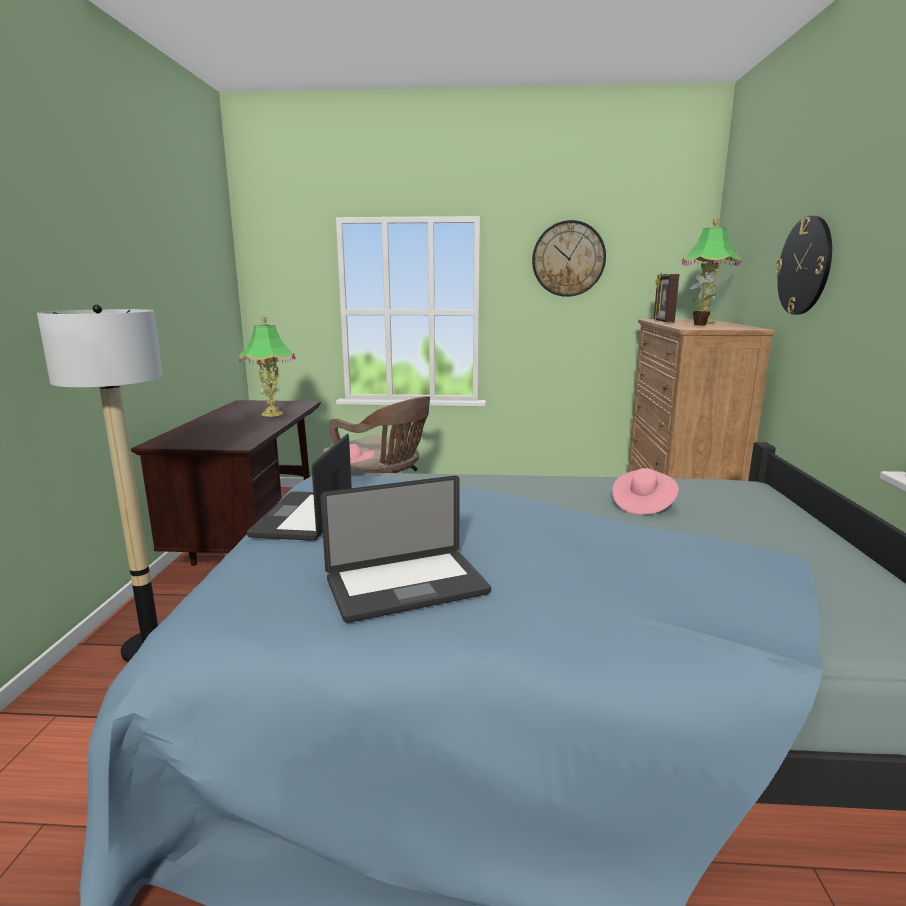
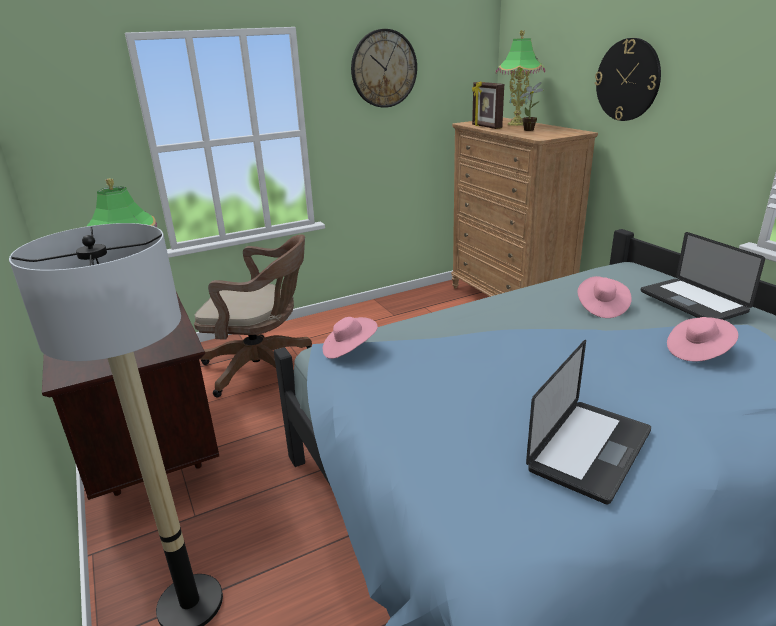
camera: 30 degrees left, 10 degrees up
laptop [247,434,352,541] -> laptop moved to [641,232,765,320]
none -> pink hat [667,317,738,361]

